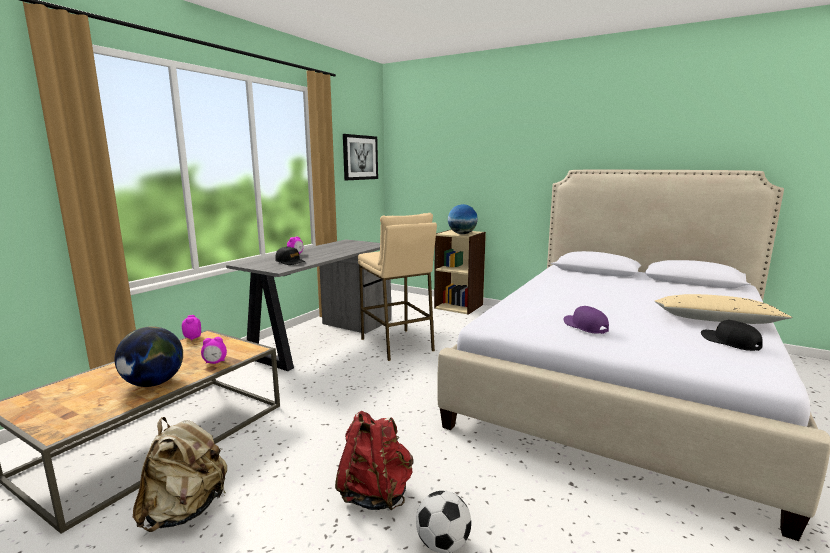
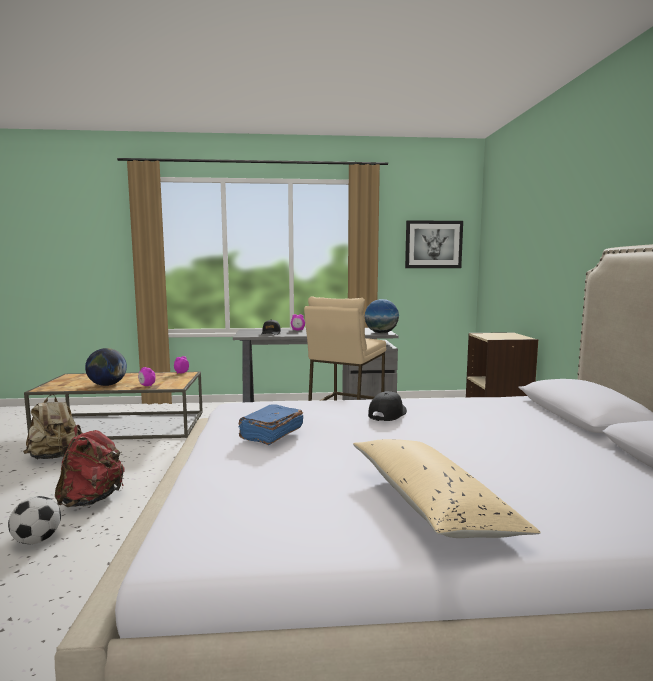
camera: 55 degrees right, 5 degrees down
globe [448,204,478,234] -> globe moved to [364,299,399,333]
purple cap [563,306,609,334] -> blue book [239,404,304,445]
black cap [701,320,763,351] -> black cap moved to [368,391,407,421]

